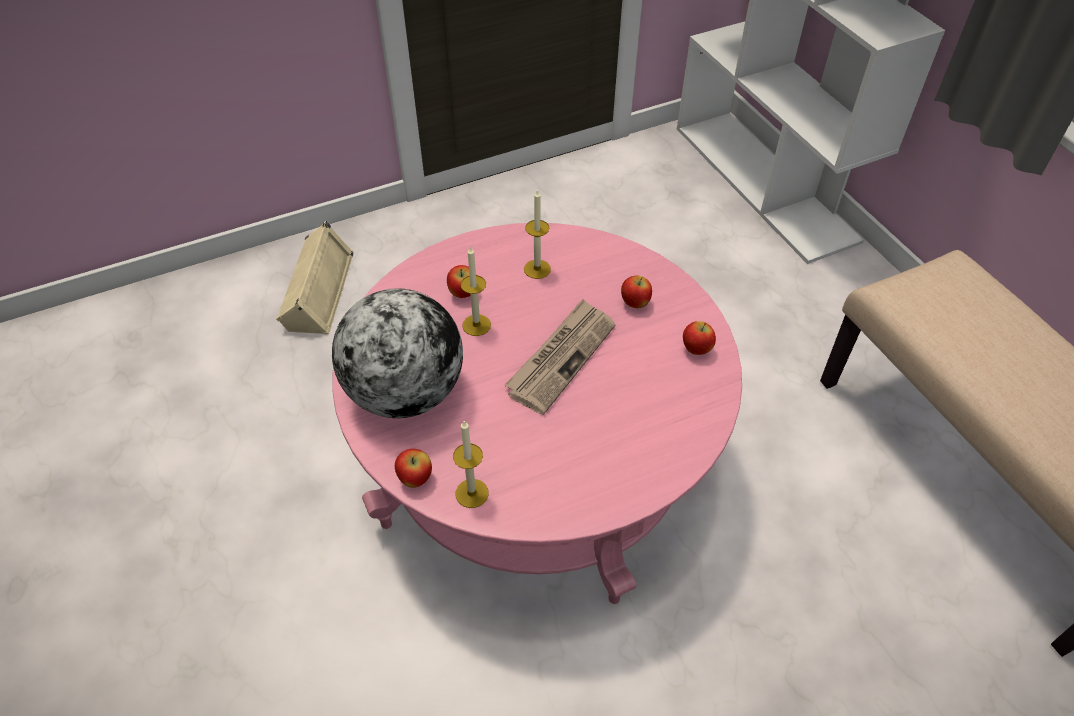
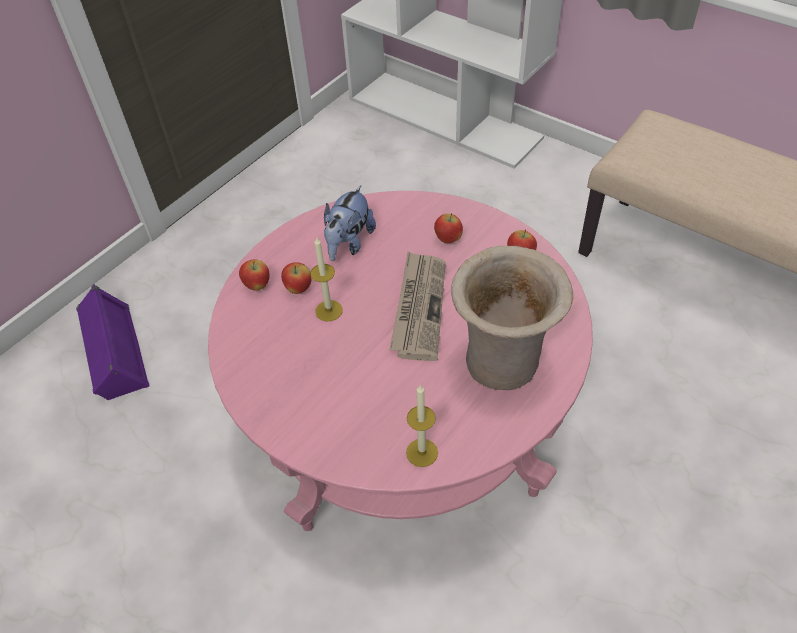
camera: 25 degrees left, 0 degrees up
beige speaker [276,221,354,335] -> purple speaker [76,284,150,400]
globe [332,288,463,418] -> none
apple [395,449,432,488] -> apple moved to [239,260,270,291]
candle [524,189,551,279] -> plush toy [324,186,376,261]
none -> beige vase [451,246,574,390]

